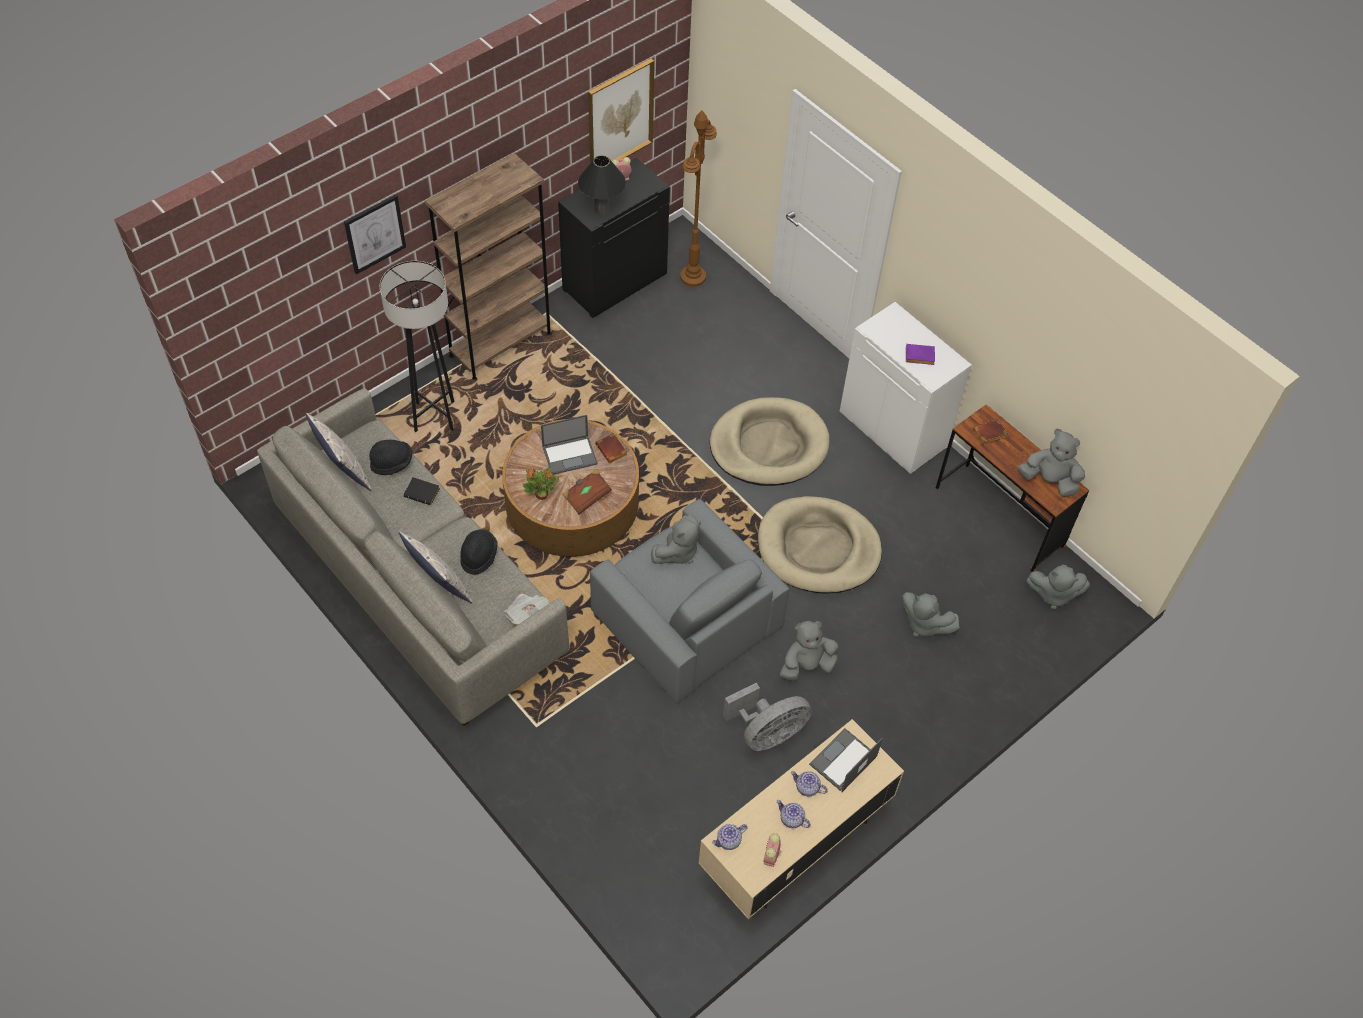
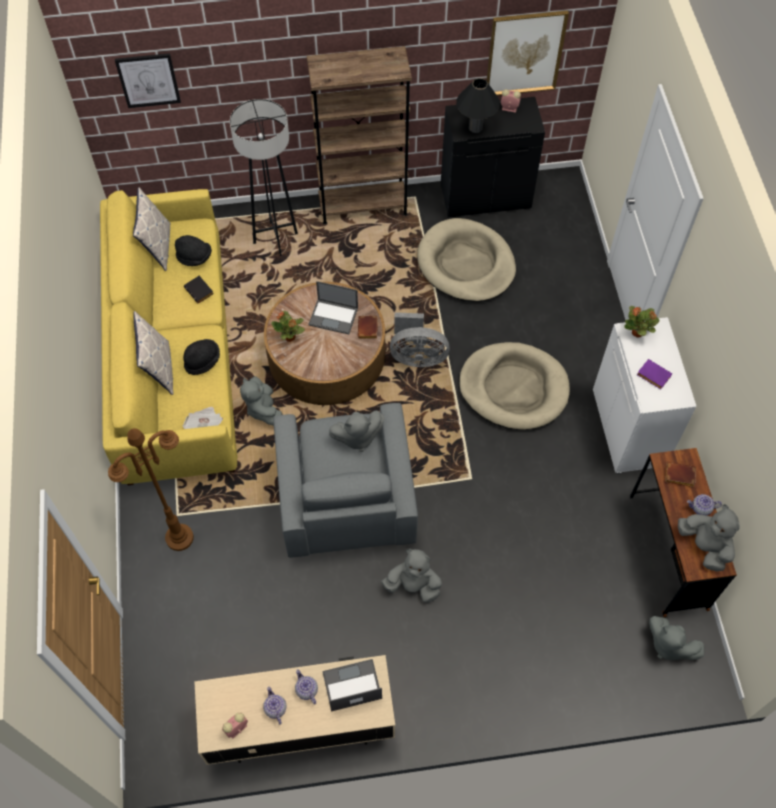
camera: 35 degrees right, 5 degrees up
grey sofa [257,388,569,726] -> yellow sofa [100,189,237,485]
picture [344,195,406,275] -> picture moved to [115,53,181,108]
brown book [563,469,612,515] -> none
brown floor lamp [680,111,717,287] -> brown floor lamp moved to [108,428,194,551]
teapot [712,824,748,850] -> teapot moved to [687,494,722,516]
grey fan [723,683,812,751] -> grey fan moved to [390,312,450,367]
beige dog bed [758,496,882,594] -> beige dog bed moved to [417,218,516,302]
grey plush toy [902,592,960,637] -> grey plush toy moved to [240,376,282,426]
none -> potted plant [624,306,659,337]

